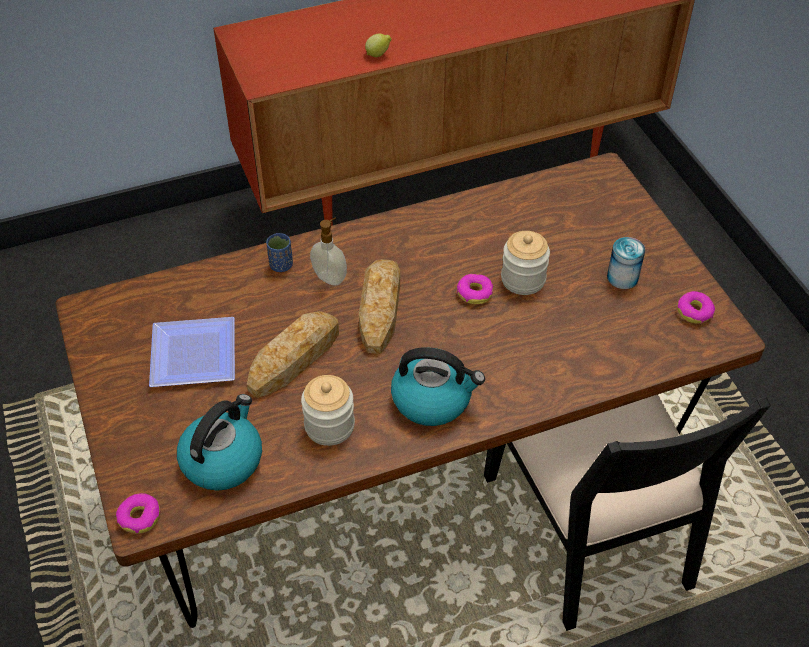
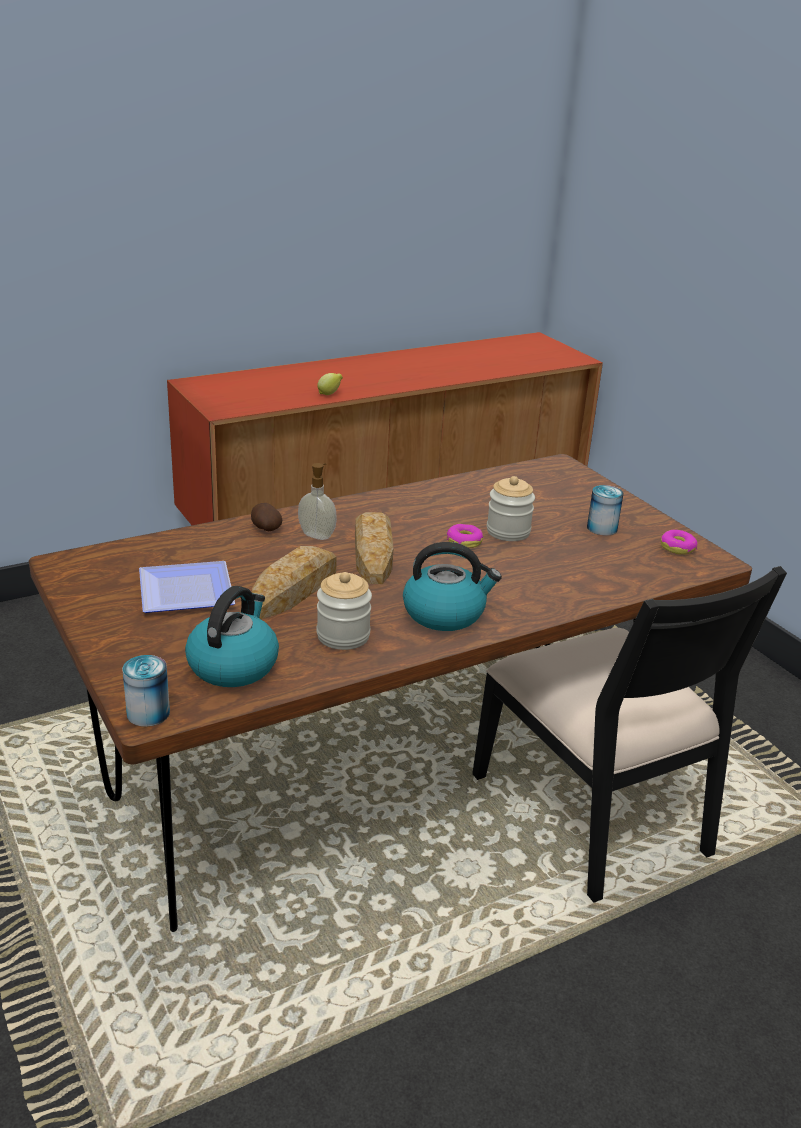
camera: 10 degrees left, 20 degrees down
donut [116,493,160,534] -> can [122,655,170,727]
blue cup [266,233,293,272] -> potato [251,503,282,531]

